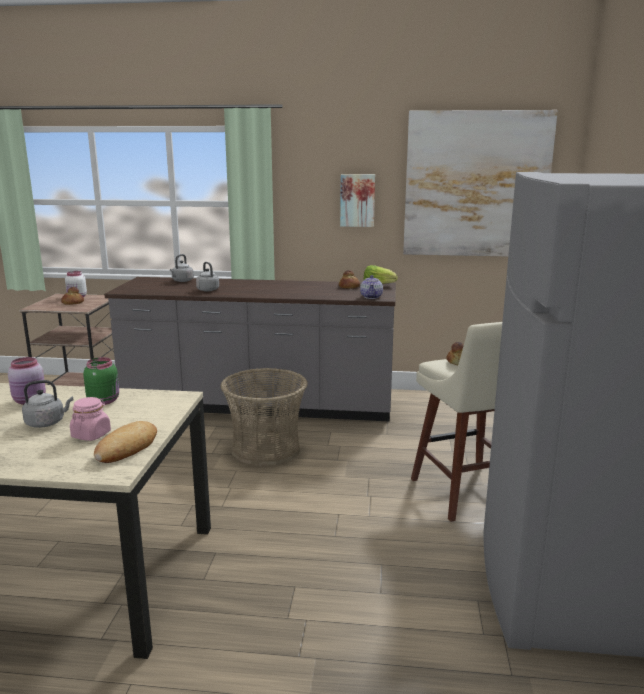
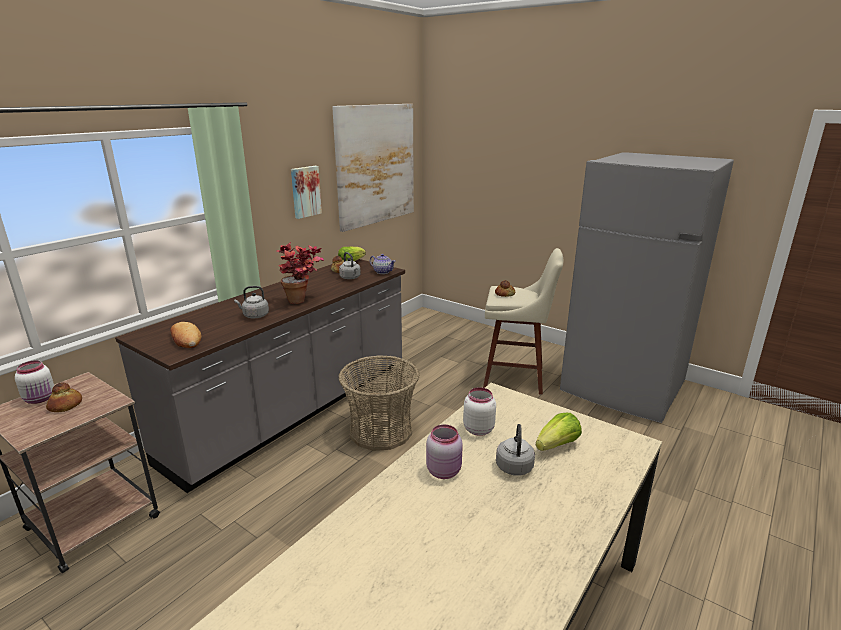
camera: 60 degrees left, 5 degrees up
pink jar [70,397,111,441] -> lettuce [536,413,582,451]
green jar [83,357,119,405] -> white jar [463,387,496,436]
bread [94,421,157,463] -> bread moved to [170,322,201,348]
grey kettle [170,254,194,282] -> grey kettle moved to [339,252,361,279]
none -> potted plant [277,242,324,304]

